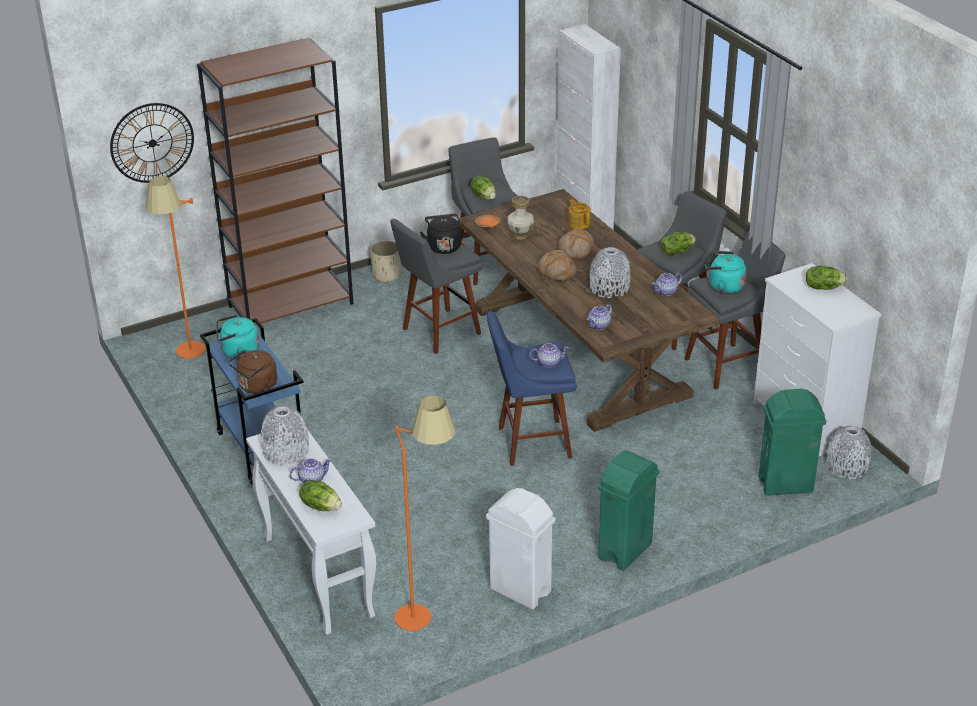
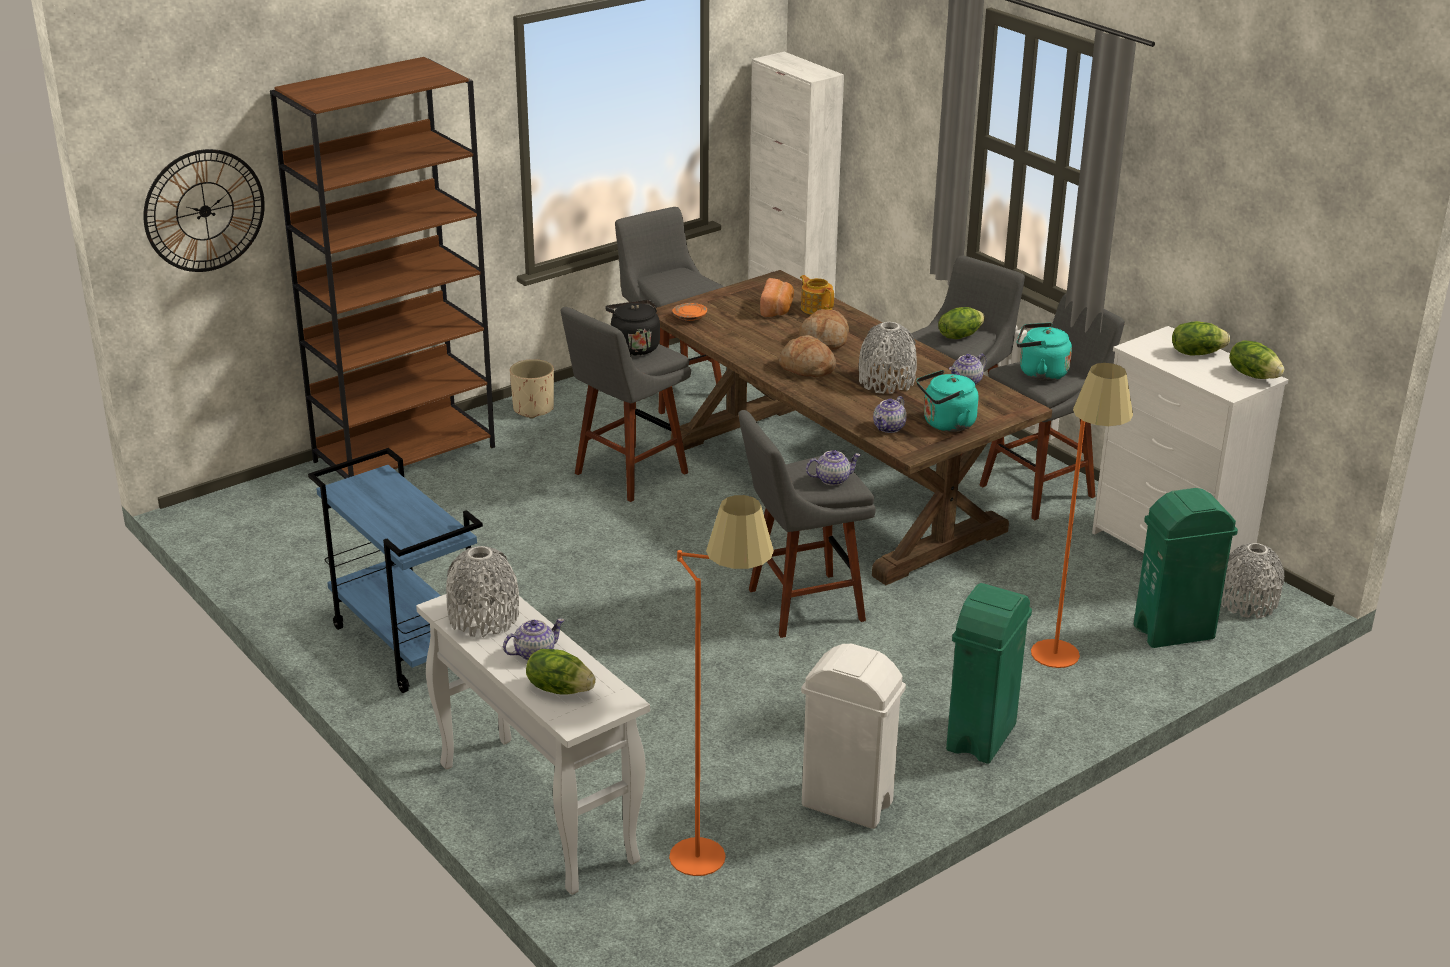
camera: 10 degrees left, 5 degrees down
orange floor lamp [146,176,206,358] -> orange floor lamp moved to [1031,363,1133,668]
turquoise kettle [216,314,259,360] -> turquoise kettle moved to [916,370,979,432]
brown kettle [228,349,277,394] -> none
lettuce [471,176,496,200] -> lettuce moved to [1229,341,1284,379]
blue stool [487,311,577,466] -> grey stool [738,410,876,638]
vase [507,196,534,240] -> none
none -> bread [760,278,794,317]

